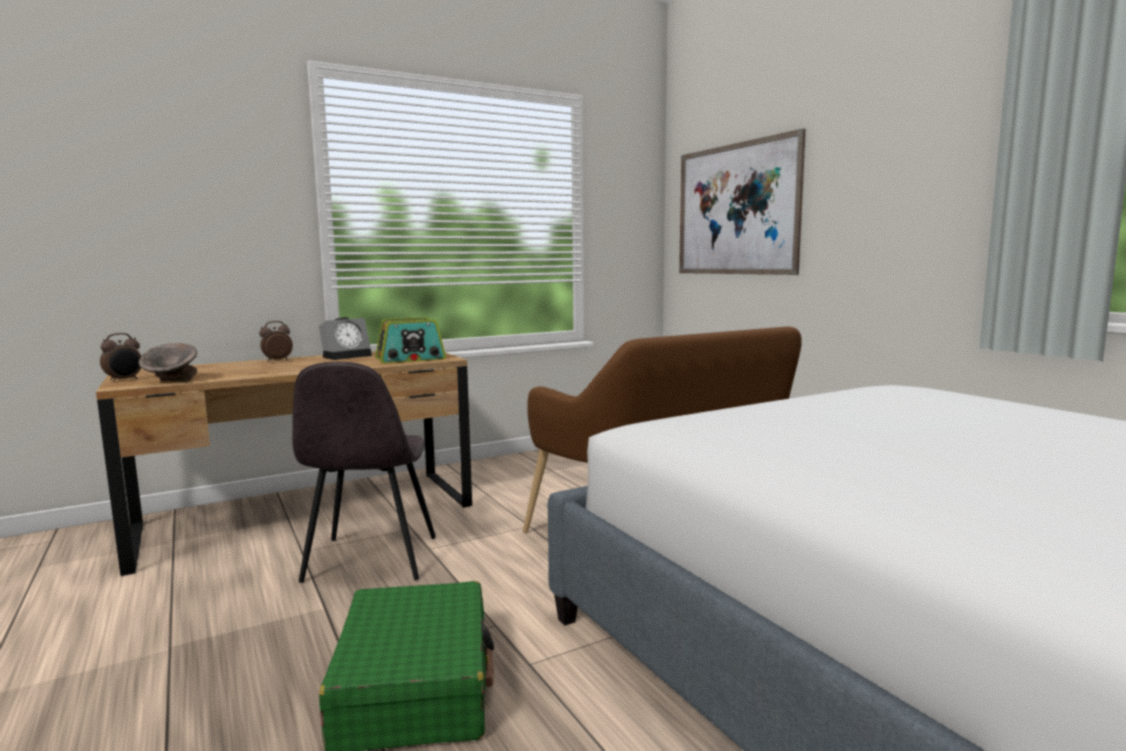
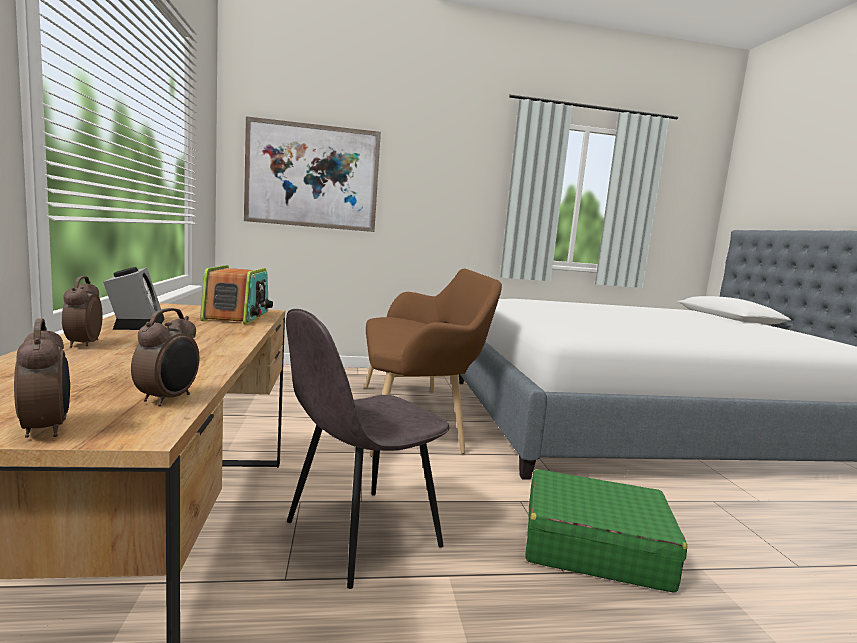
camera: 70 degrees left, 0 degrees up
grey bowl [138,343,197,382] -> alarm clock [131,308,199,407]
grey chair [292,362,436,583] -> grey chair turned 120 degrees clockwise [286,309,450,589]

